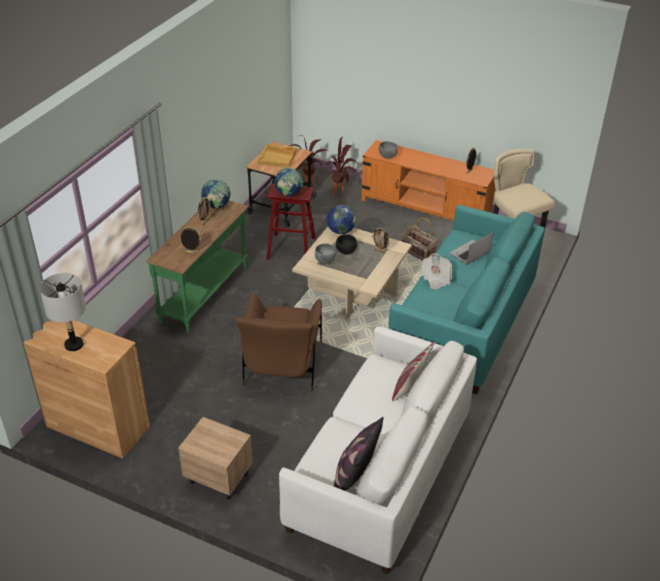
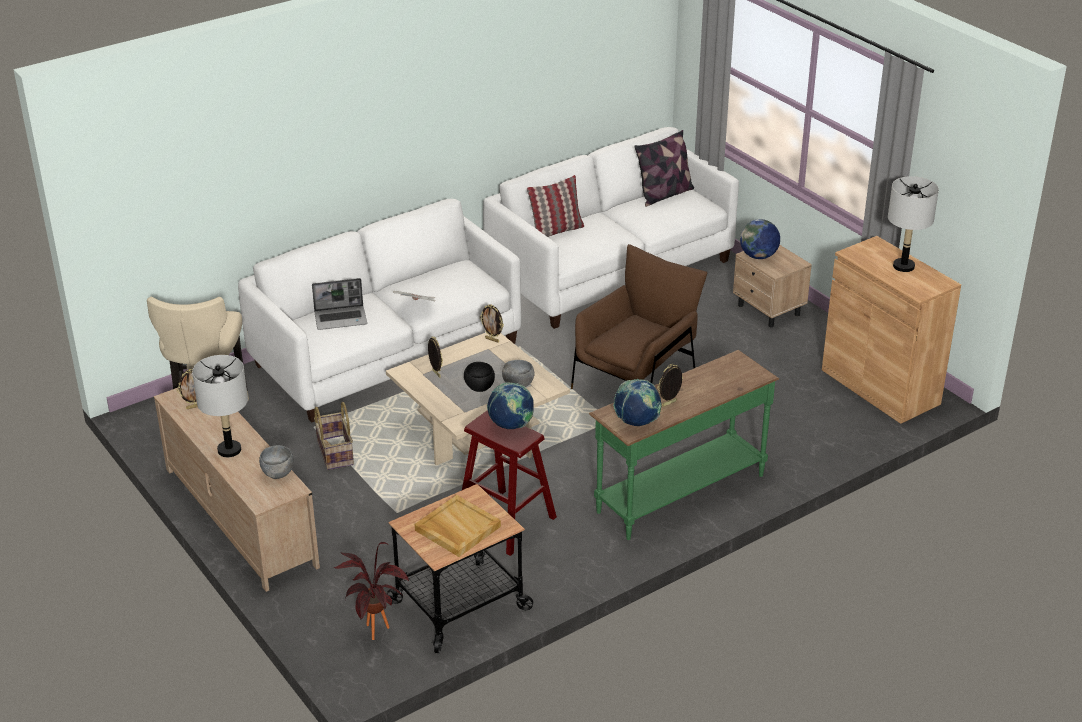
camera: 150 degrees left, 5 degrees down
picture frame [180,226,201,253] -> picture frame moved to [480,304,503,343]
potted plant [327,137,358,197] -> none
globe [327,205,356,234] -> globe moved to [740,219,780,259]
orange tv stand [361,140,495,221] -> beige tv stand [154,388,320,592]
turquoise sofa [388,205,545,394] -> white sofa [238,199,521,423]
none -> grey table lamp [192,355,248,457]

